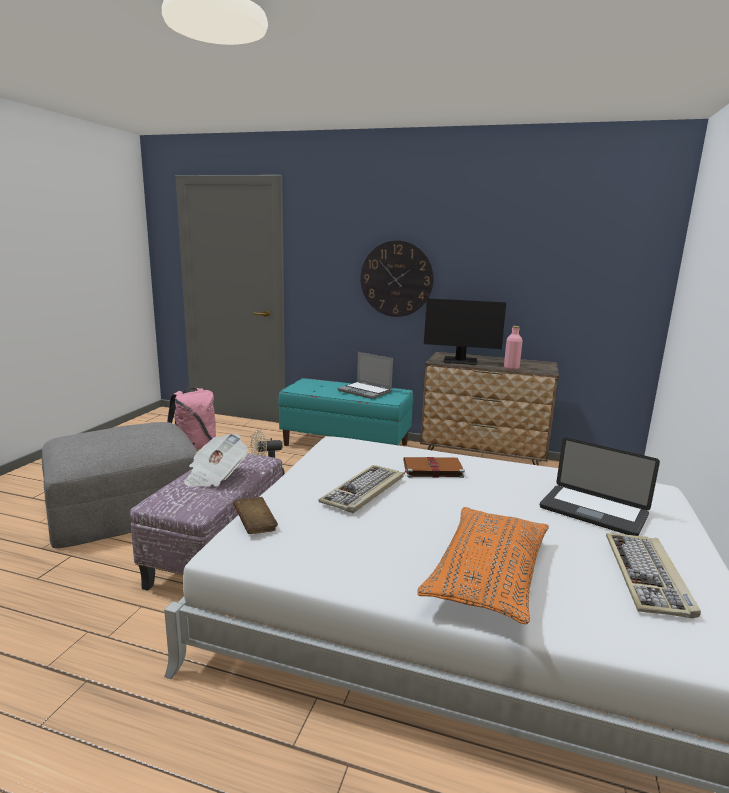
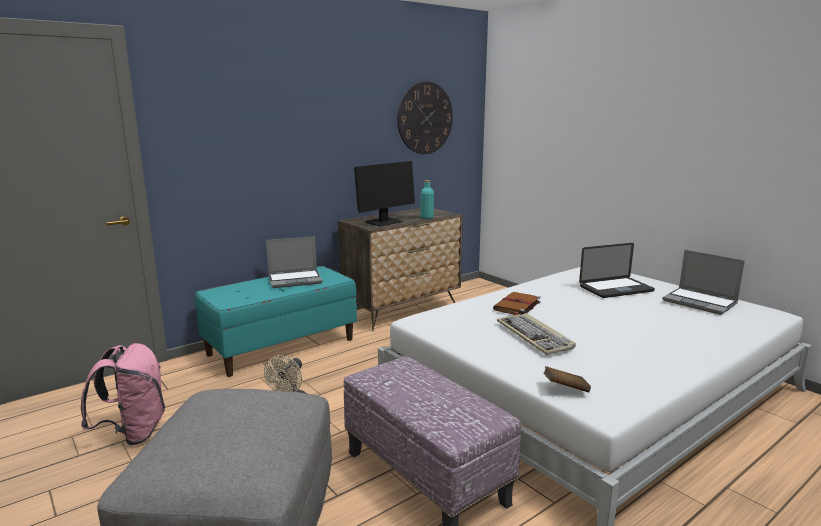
camera: 55 degrees left, 0 degrees up
newspaper [184,433,248,487] -> none
wall clock [360,240,434,317] -> wall clock moved to [397,82,453,154]
orange pillow [417,507,549,624] -> none
pink bottle [504,326,523,370] -> turquoise bottle [420,180,434,219]
keyboard [606,533,701,618] -> laptop [662,250,745,315]

